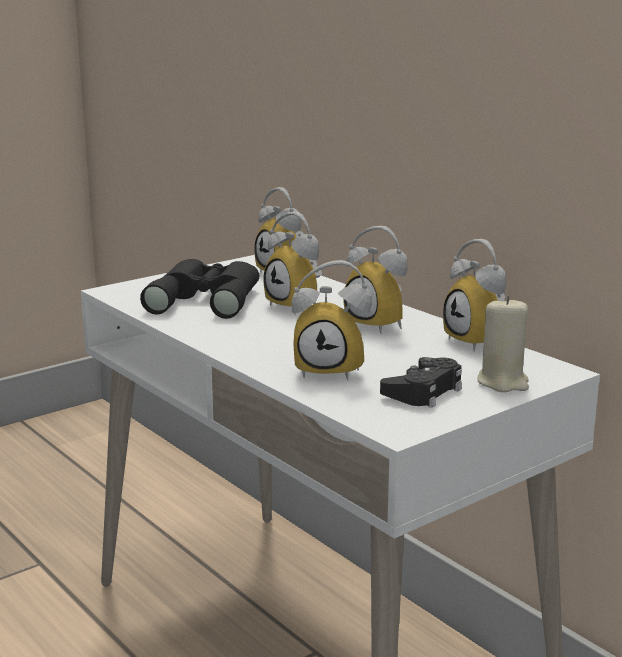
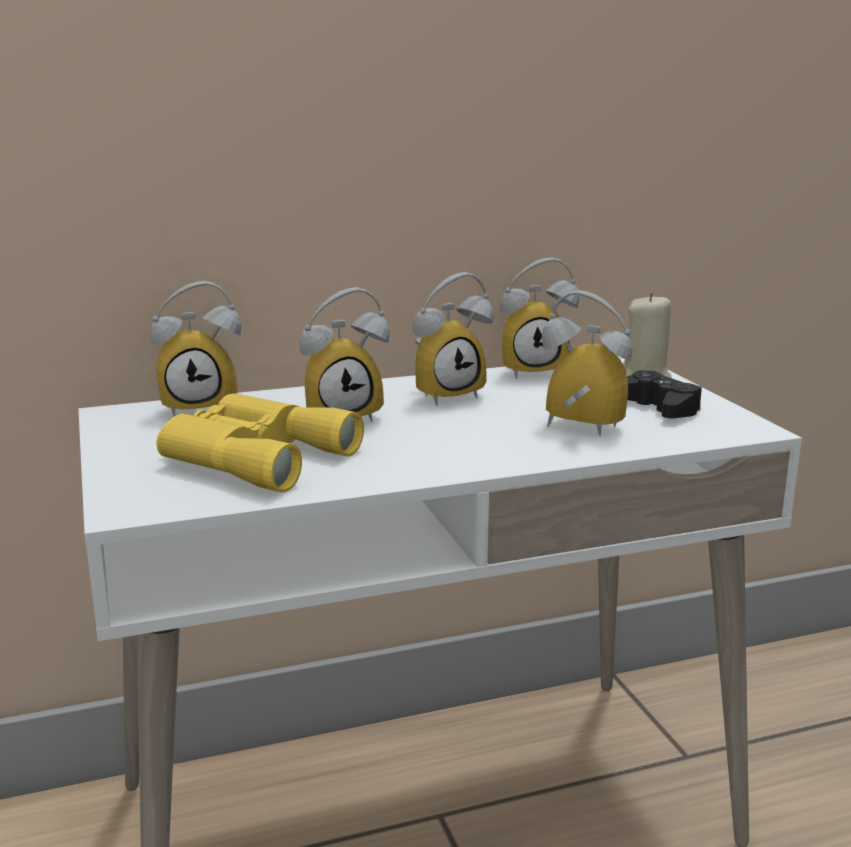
camera: 70 degrees left, 0 degrees up
black binoculars [140,259,259,319] -> yellow binoculars [157,393,364,493]
alarm clock [292,260,372,380] -> alarm clock turned 90 degrees counterclockwise [542,290,632,436]

